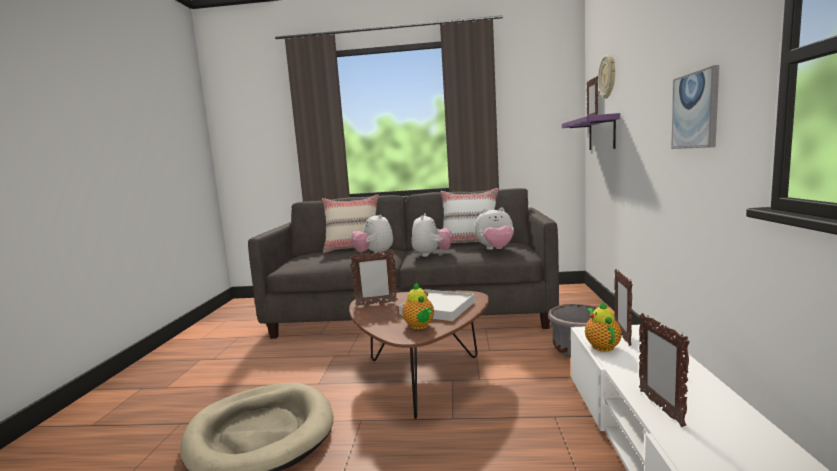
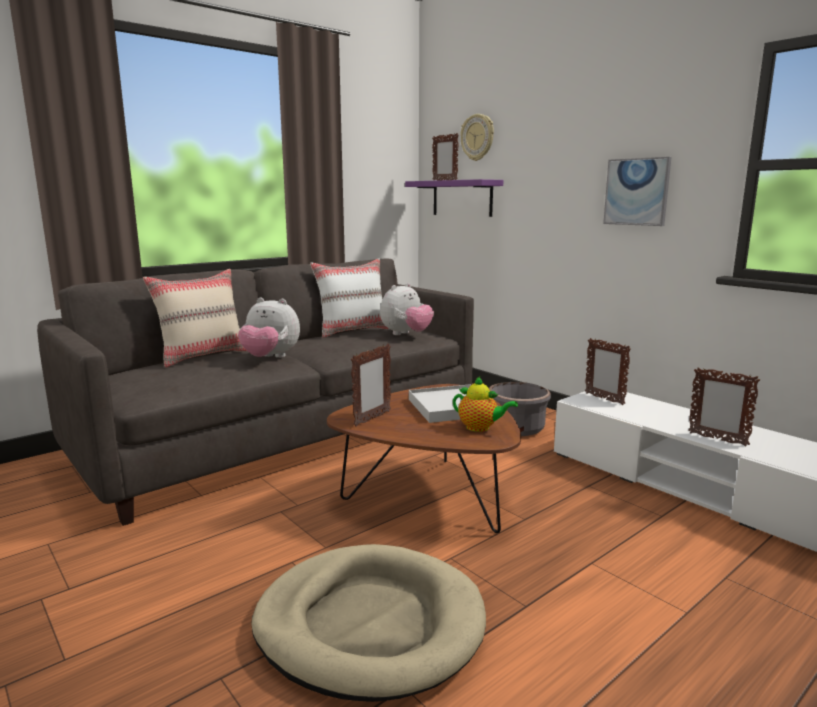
camera: 45 degrees left, 5 degrees up
plush toy [411,213,452,257] -> none
teapot [585,301,622,352] -> none

